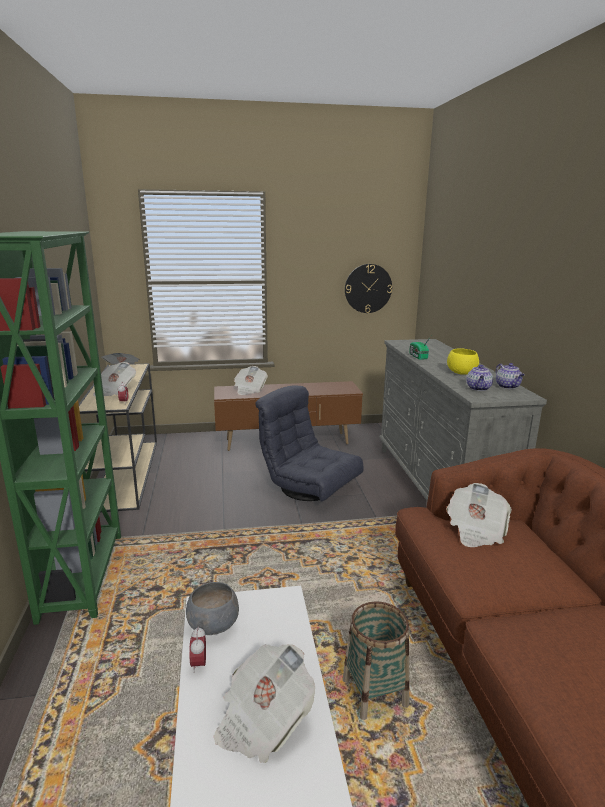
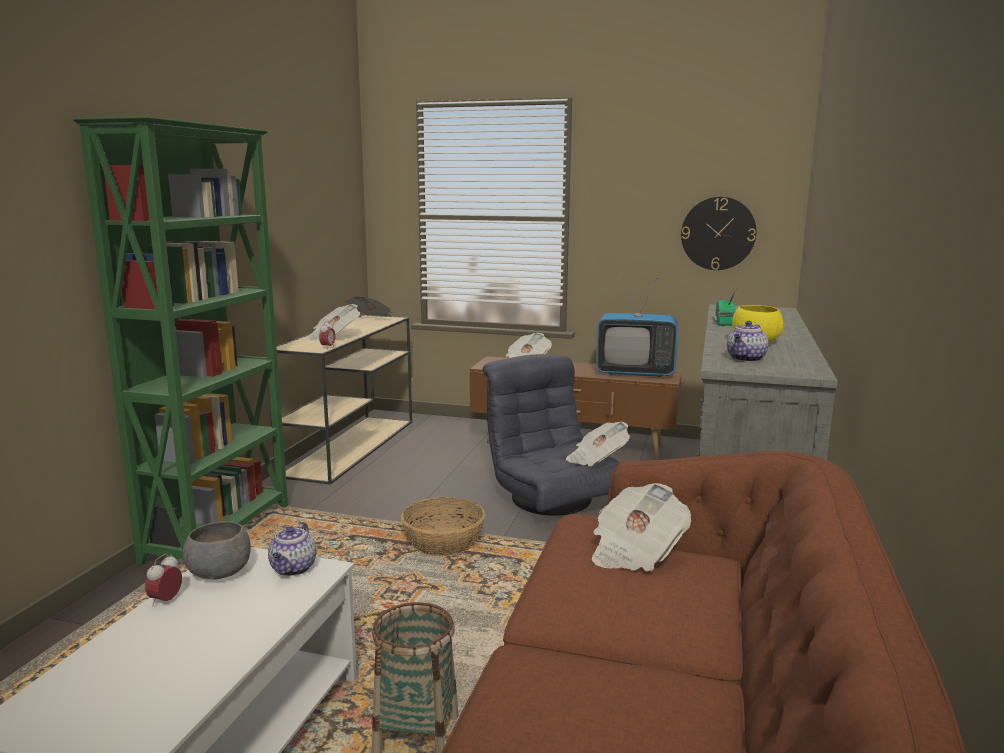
camera: 25 degrees right, 5 degrees down
newspaper [214,644,315,763] -> newspaper moved to [566,422,630,466]
teapot [496,363,525,389] -> teapot moved to [268,522,316,576]
none -> basket [401,497,486,556]
none -> television [596,277,678,377]

